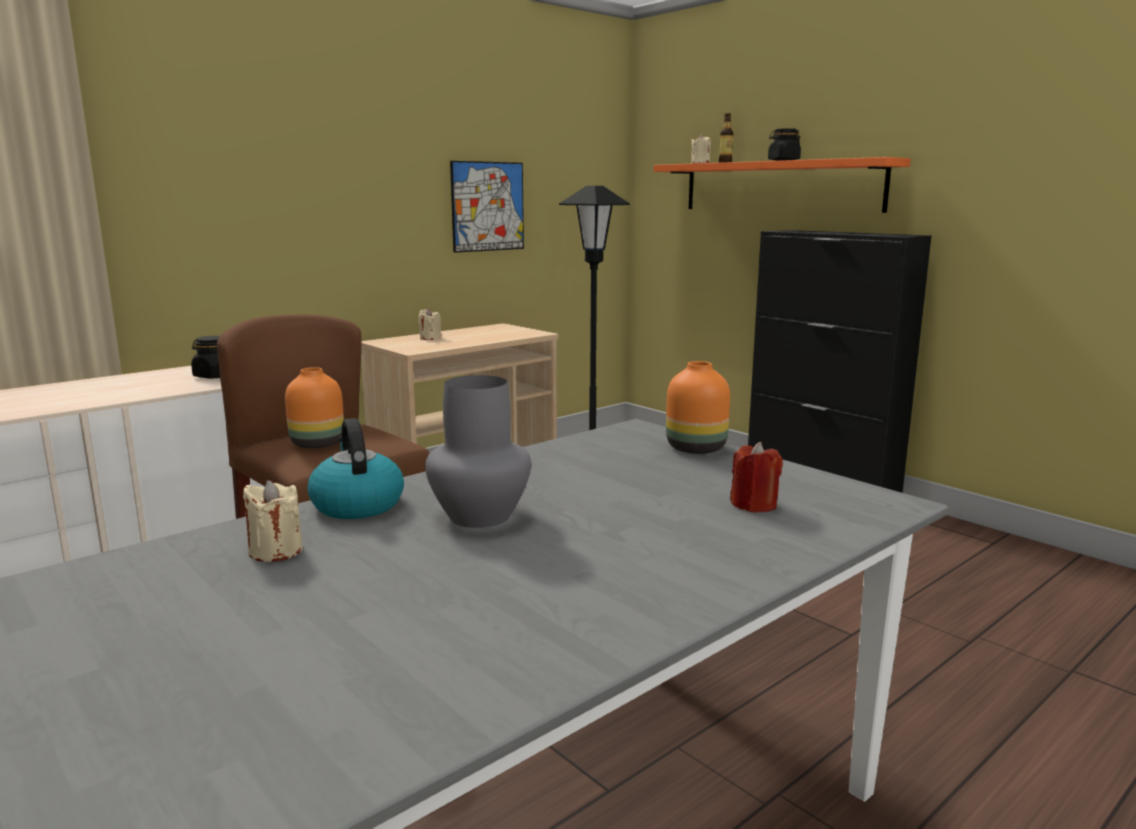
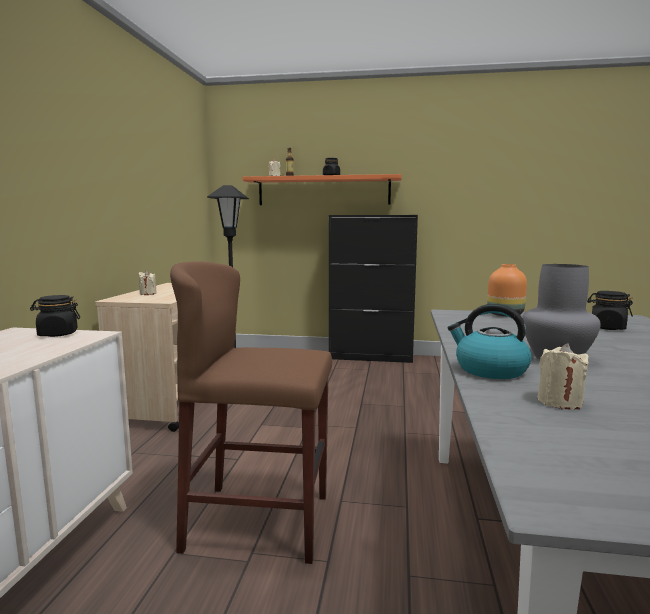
camera: 40 degrees left, 5 degrees down
orange vase [285,367,344,448] -> none
picture [450,161,524,253] -> none
red candle [730,442,783,512] -> black jar [587,291,633,330]

